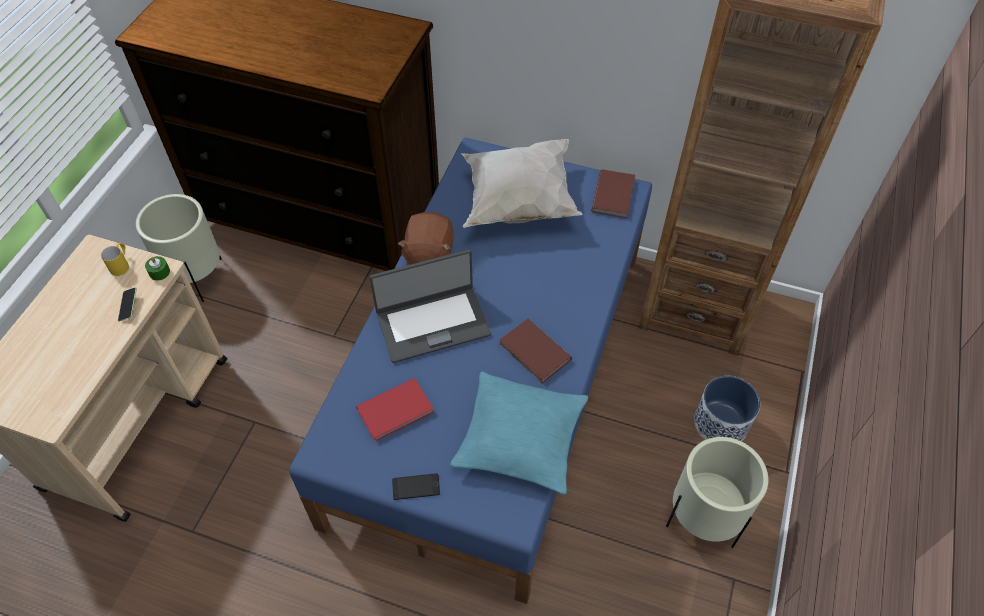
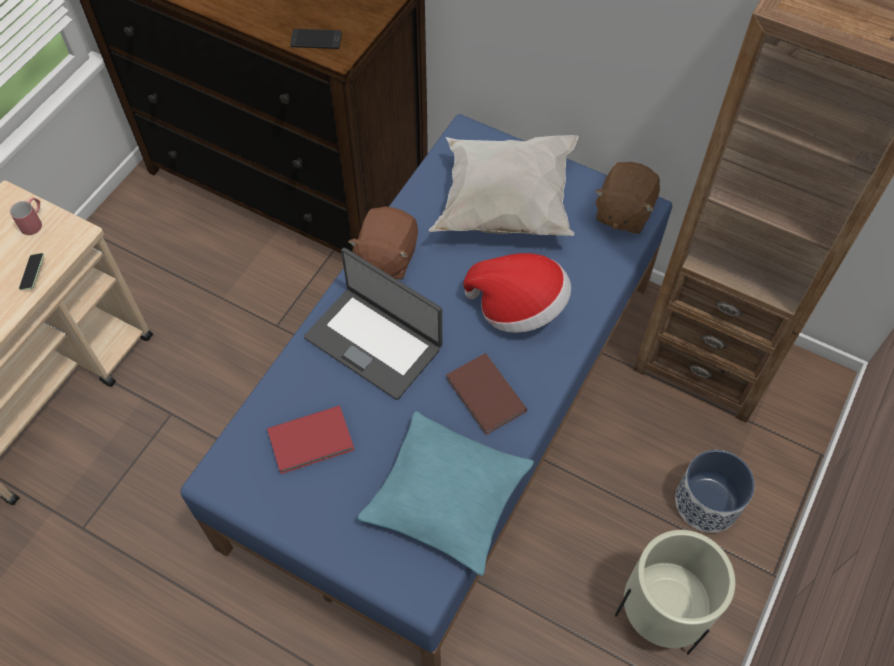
camera: 10 degrees right, 5 degrees up
yellow mug [101,243,129,276] -> red mug [10,198,42,235]
beige planter [136,194,222,302] -> none
green candle [145,256,170,281] -> none
laptop [369,249,491,363] -> laptop turned 45 degrees clockwise [304,248,442,400]
phone [392,473,440,500] -> phone moved to [290,29,342,49]
brown book [592,169,635,218] -> brown plush toy [595,162,660,234]
none -> hat [463,253,571,333]

